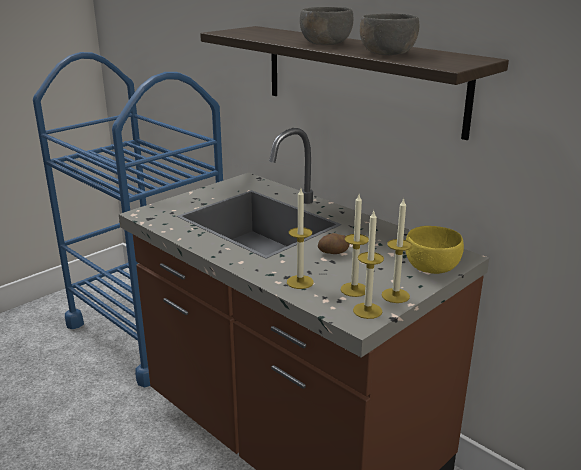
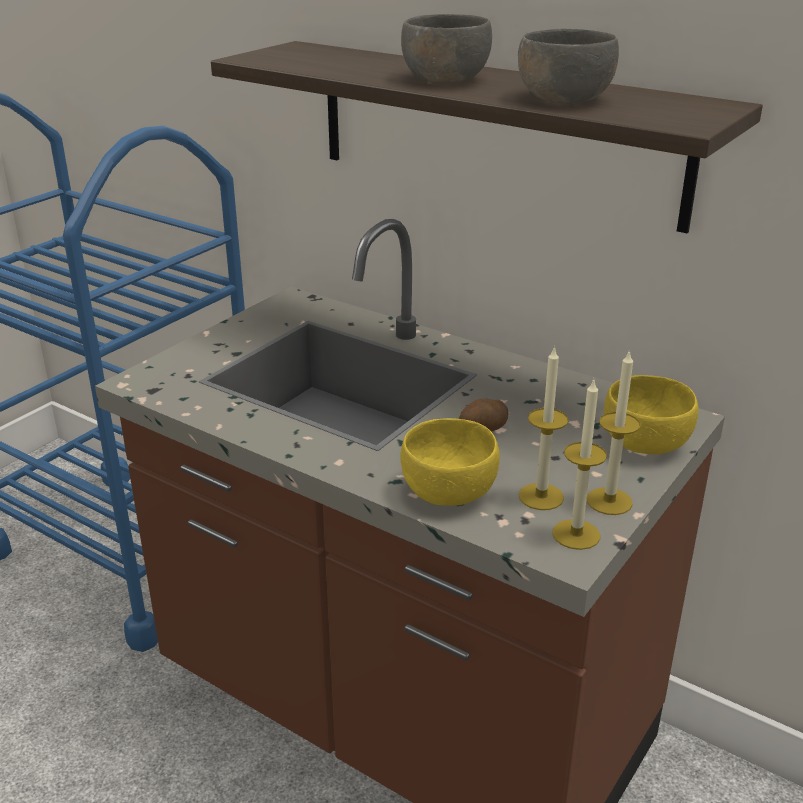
camera: 10 degrees left, 5 degrees up
candle [287,188,314,289] -> yellow bowl [400,418,500,506]

